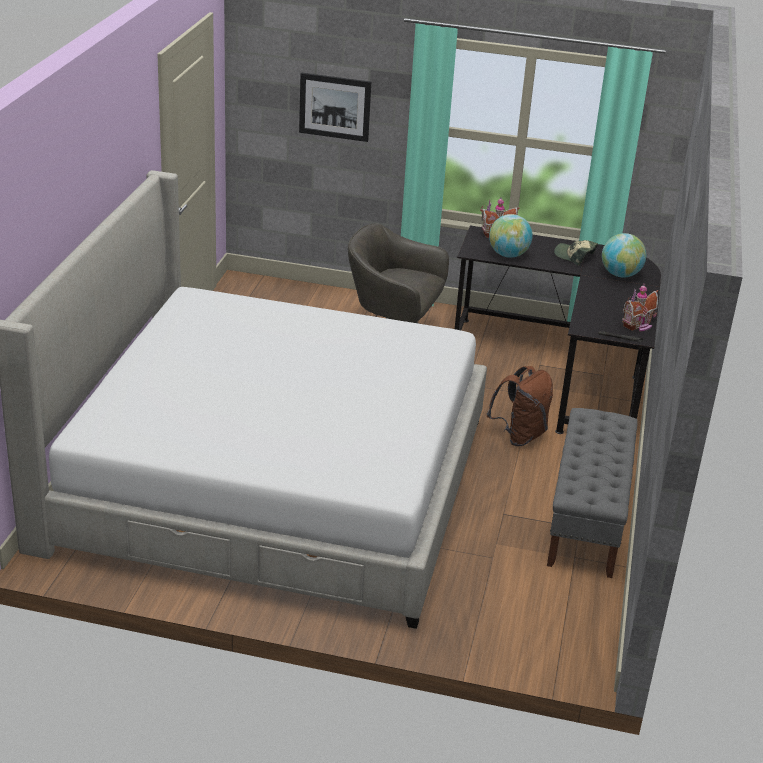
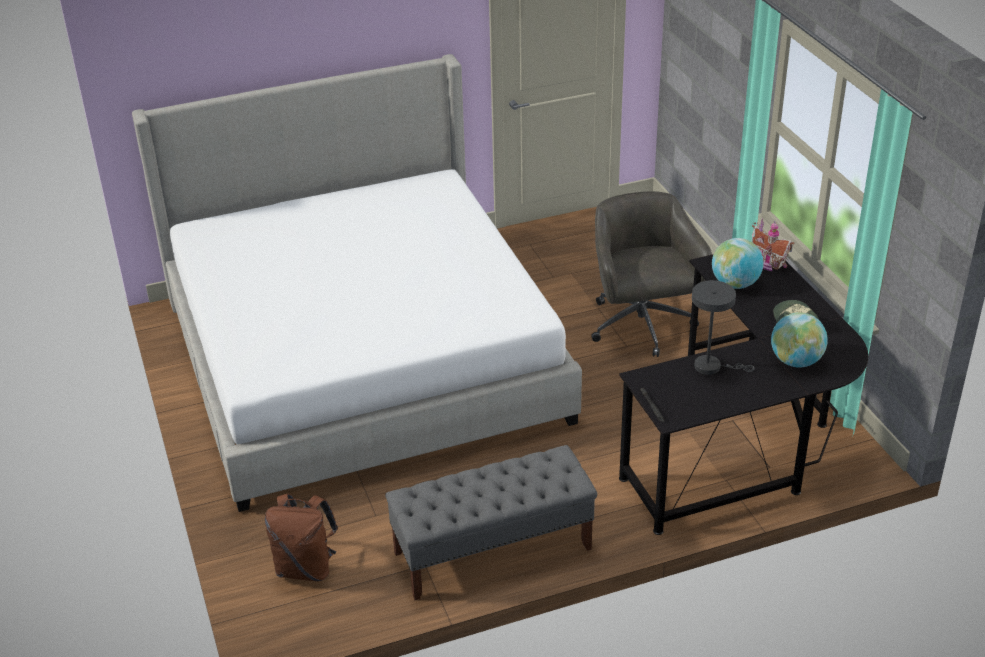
camera: 60 degrees right, 5 degrees up
picture [299,73,371,142] -> none
brown backpack [487,366,553,446] -> brown backpack moved to [265,493,338,581]
toy house [622,283,658,331] -> none
none -> grey table lamp [692,280,755,375]

